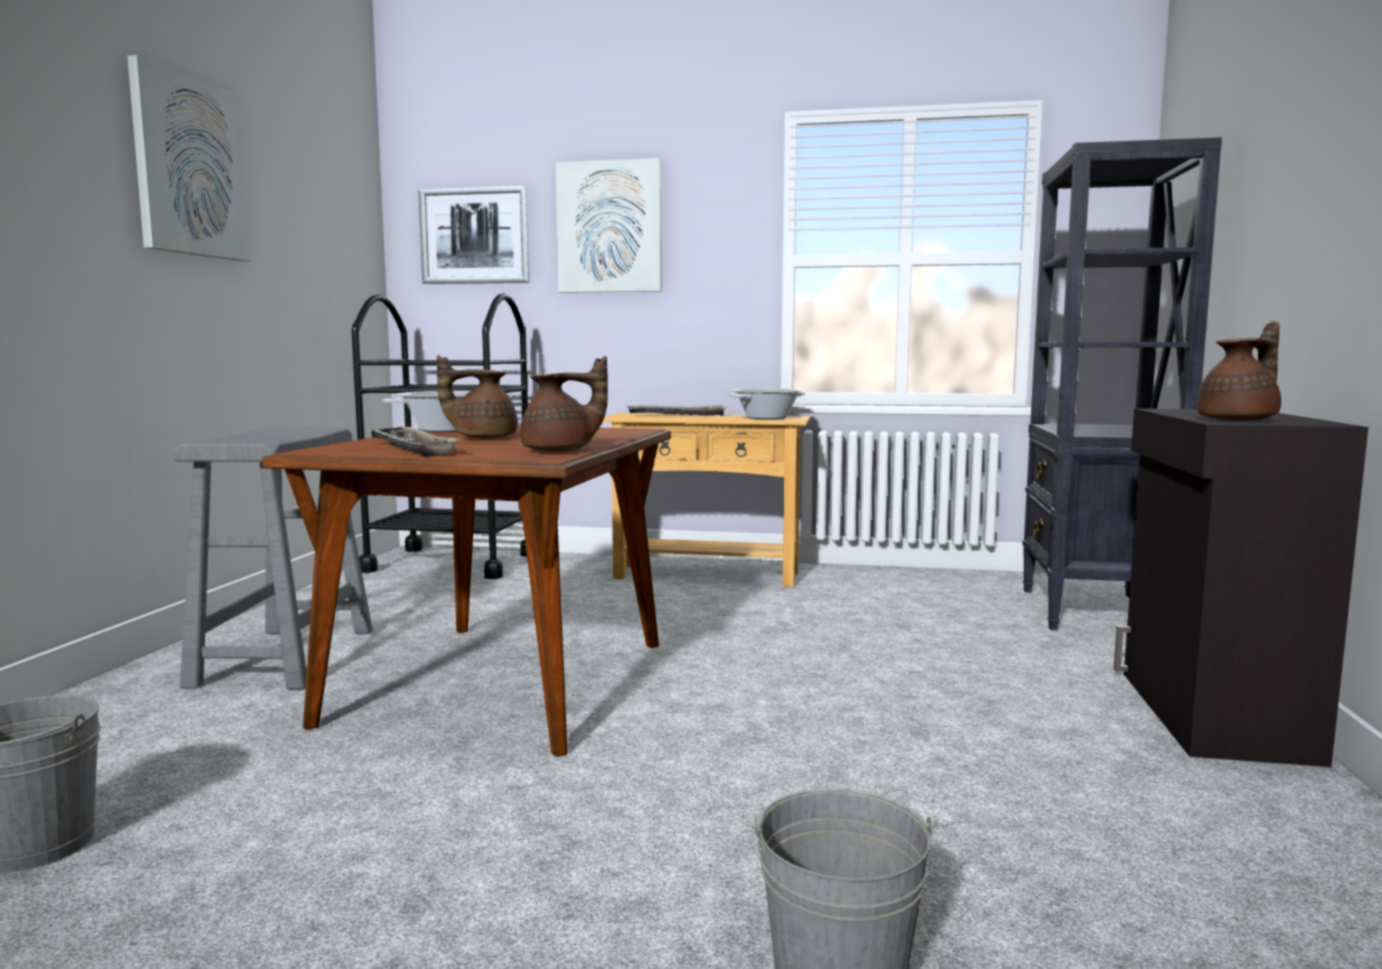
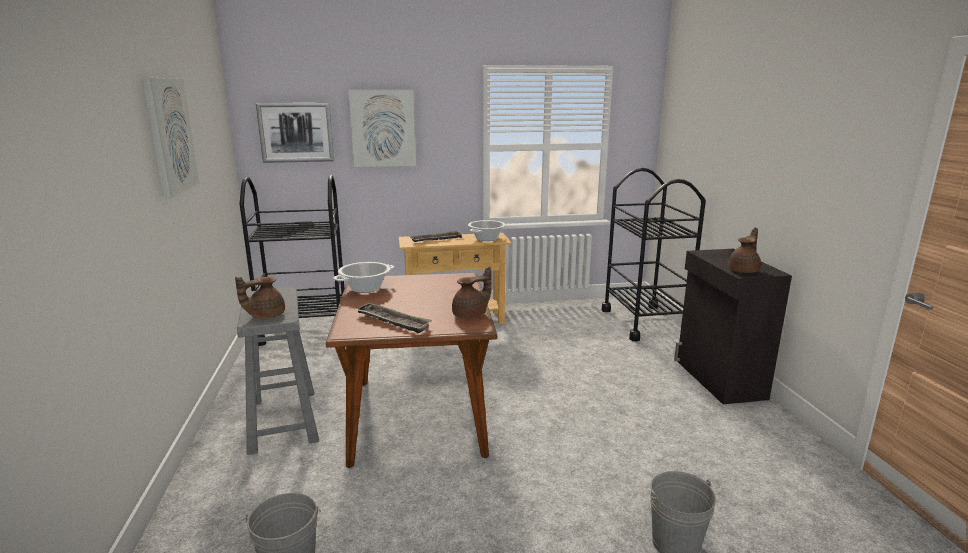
camera: 20 degrees left, 10 degrees up
brown teapot [437,355,518,438] -> brown teapot moved to [235,277,285,319]
black bookcase [1022,137,1222,630] -> black cart [602,168,706,341]

